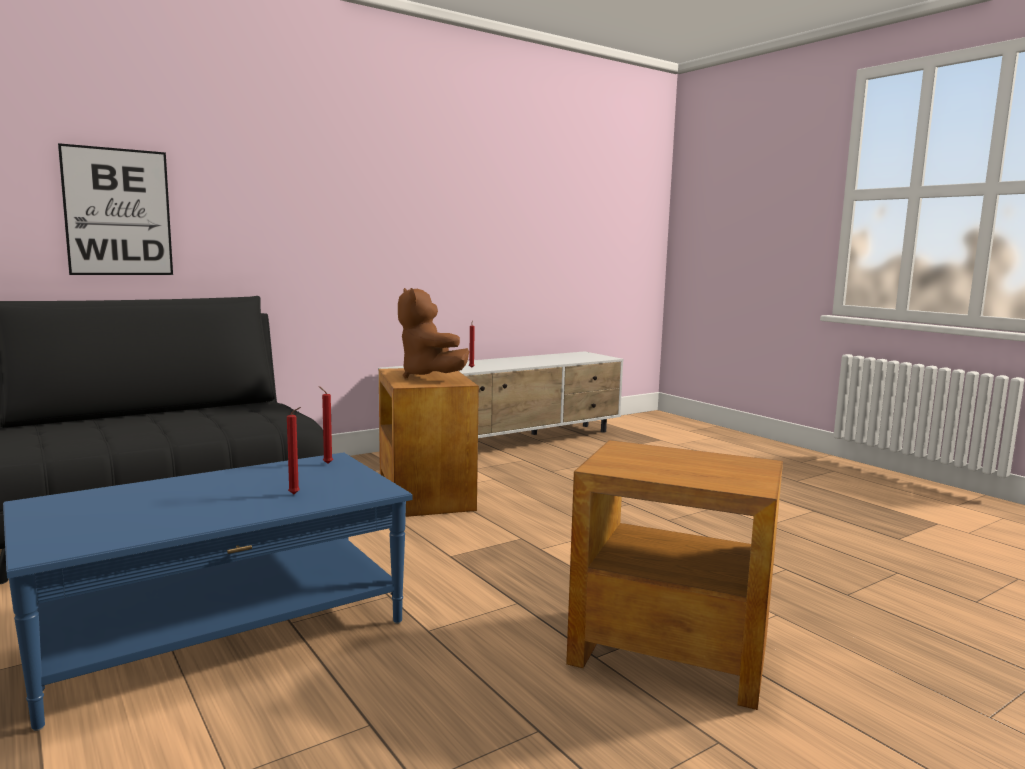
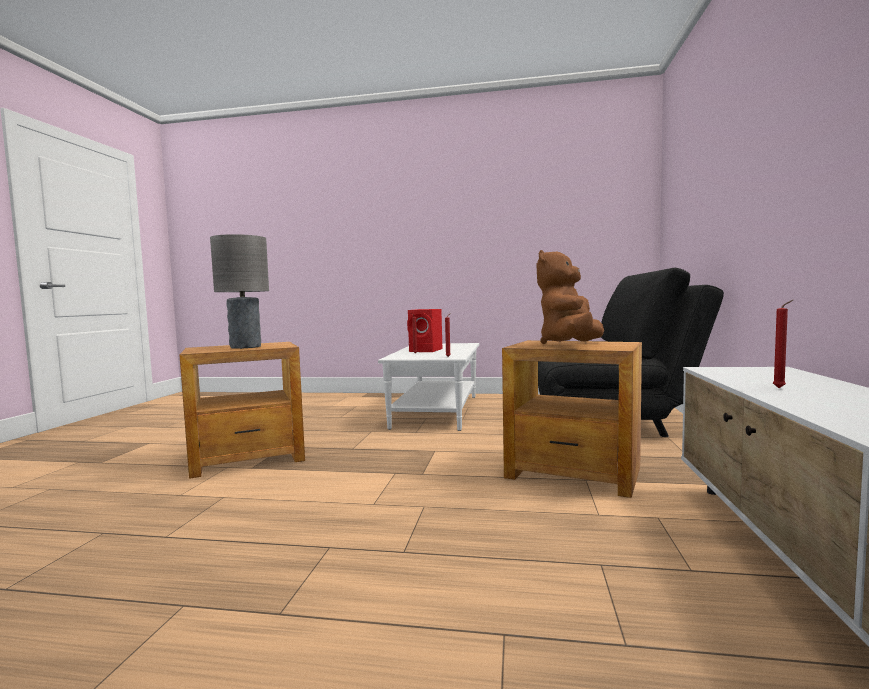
camera: 135 degrees right, 5 degrees down
blue coffee table [3,452,413,731] -> white coffee table [378,343,479,431]
picture [58,143,173,275] -> none
brown plush toy [398,288,469,378] -> brown plush toy turned 75 degrees counterclockwise [536,250,604,344]
none -> grey table lamp [210,234,269,349]
none -> red speaker [407,309,442,352]

